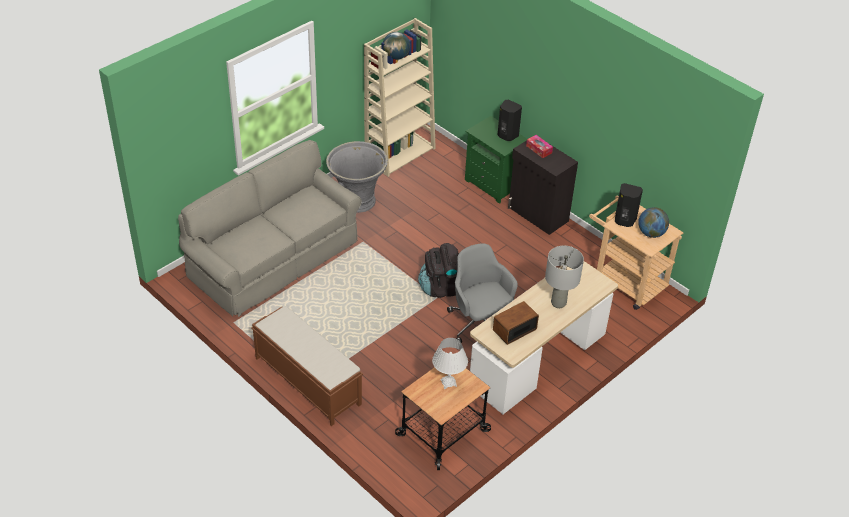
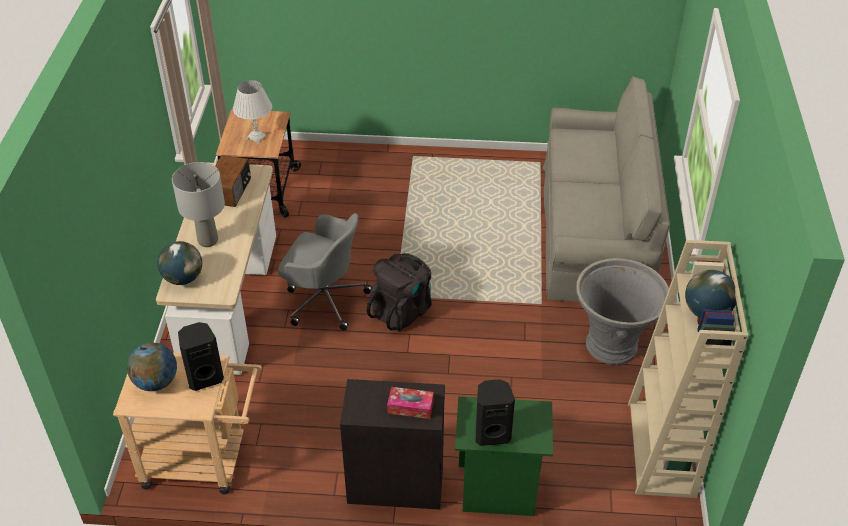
camera: 140 degrees right, 0 degrees up
brown bench [251,306,363,426] -> none
none -> globe [157,241,202,285]

